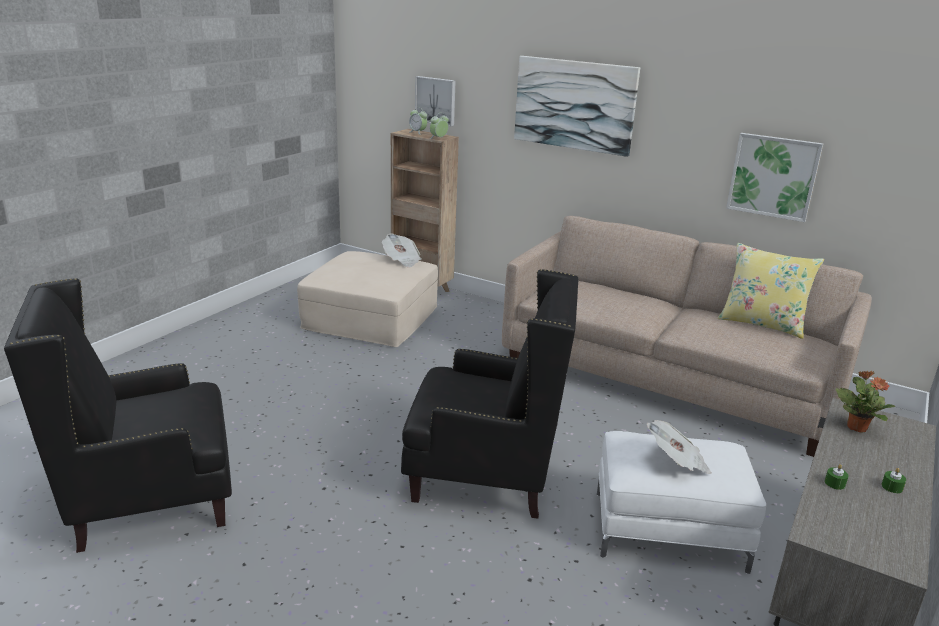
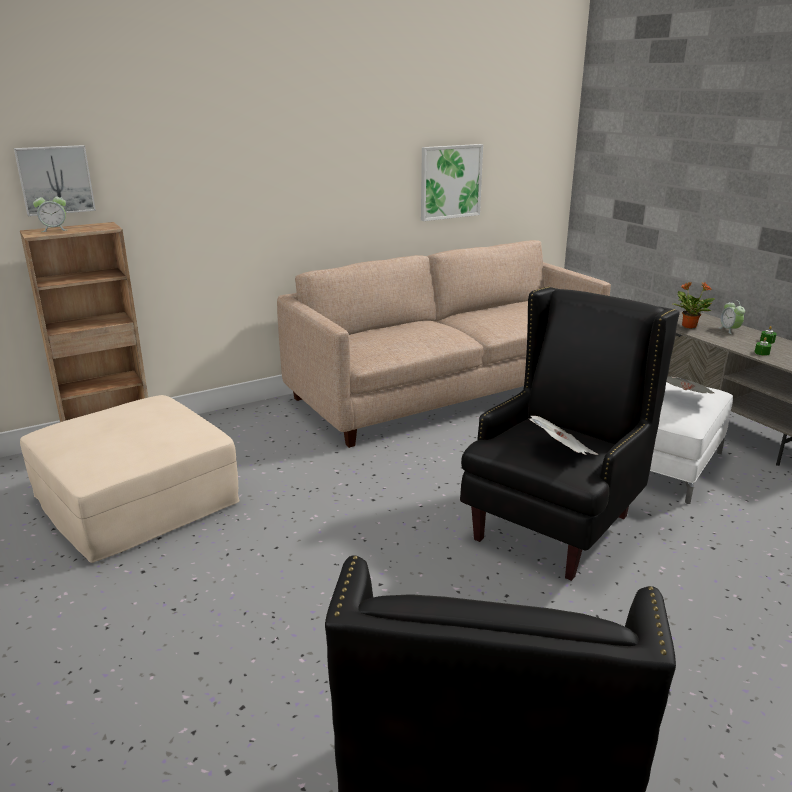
camera: 60 degrees left, 0 degrees up
newspaper [382,234,422,268] -> newspaper moved to [529,416,598,455]
alarm clock [429,113,449,139] -> alarm clock moved to [718,300,745,334]
picture [514,56,640,157] -> none
yellow pillow [718,243,824,339] -> none

